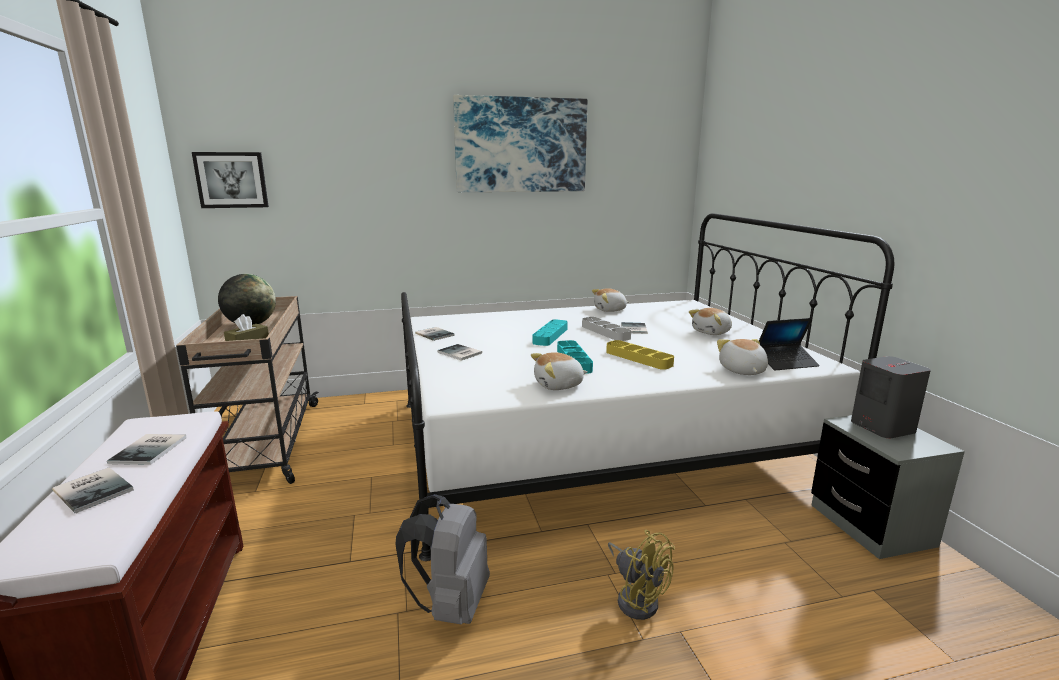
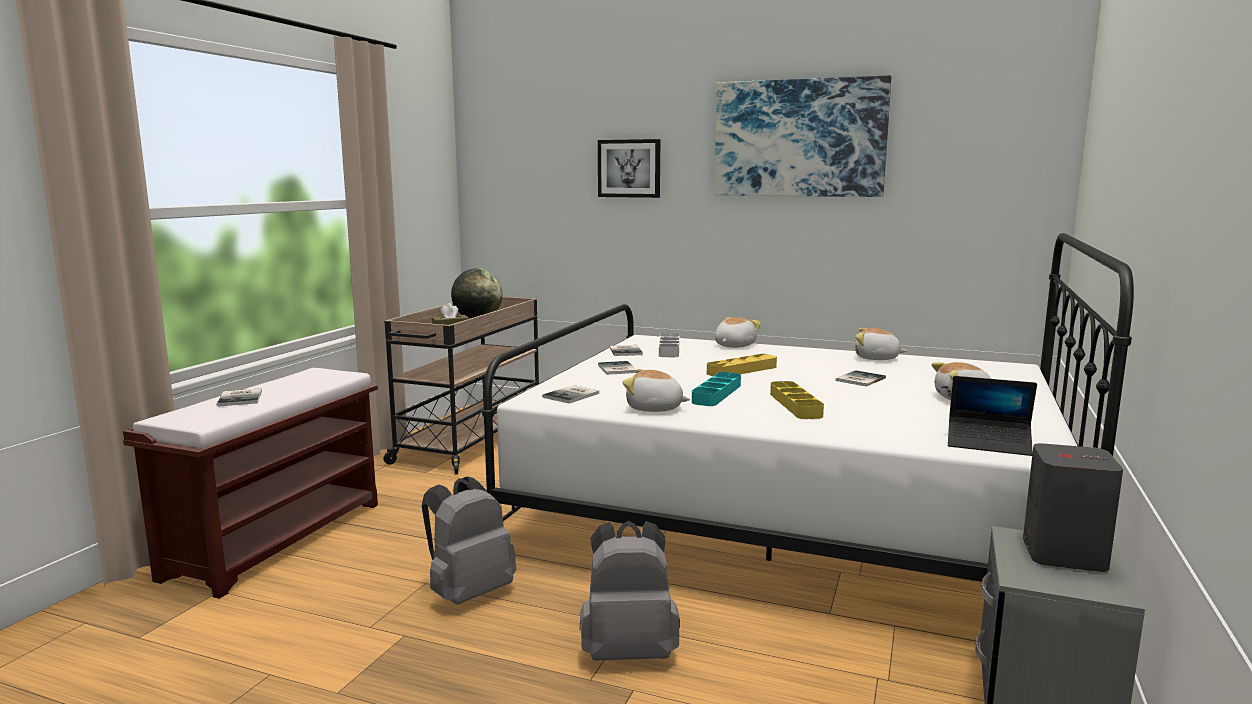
camera: 35 degrees right, 5 degrees down
book [107,434,187,465] -> book moved to [542,385,599,404]
picture [192,152,269,208] -> picture moved to [598,139,660,198]
turquoise tray [532,319,568,346] -> yellow tray [707,354,777,376]
grey tray [582,317,631,341] -> grey tray moved to [659,333,680,357]
yellow fan [608,530,675,620] -> grey backpack [580,521,680,661]
plush toy [717,339,768,375] -> plush toy moved to [715,317,761,348]

